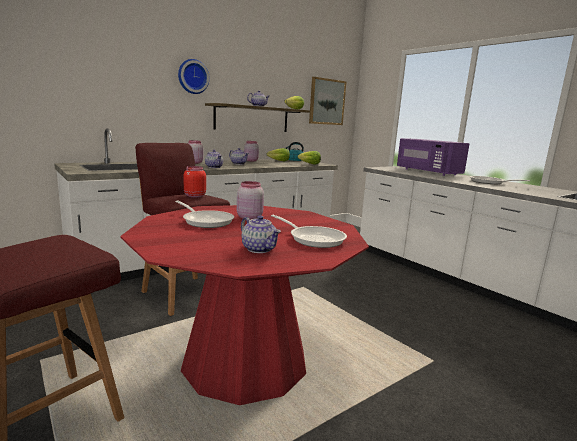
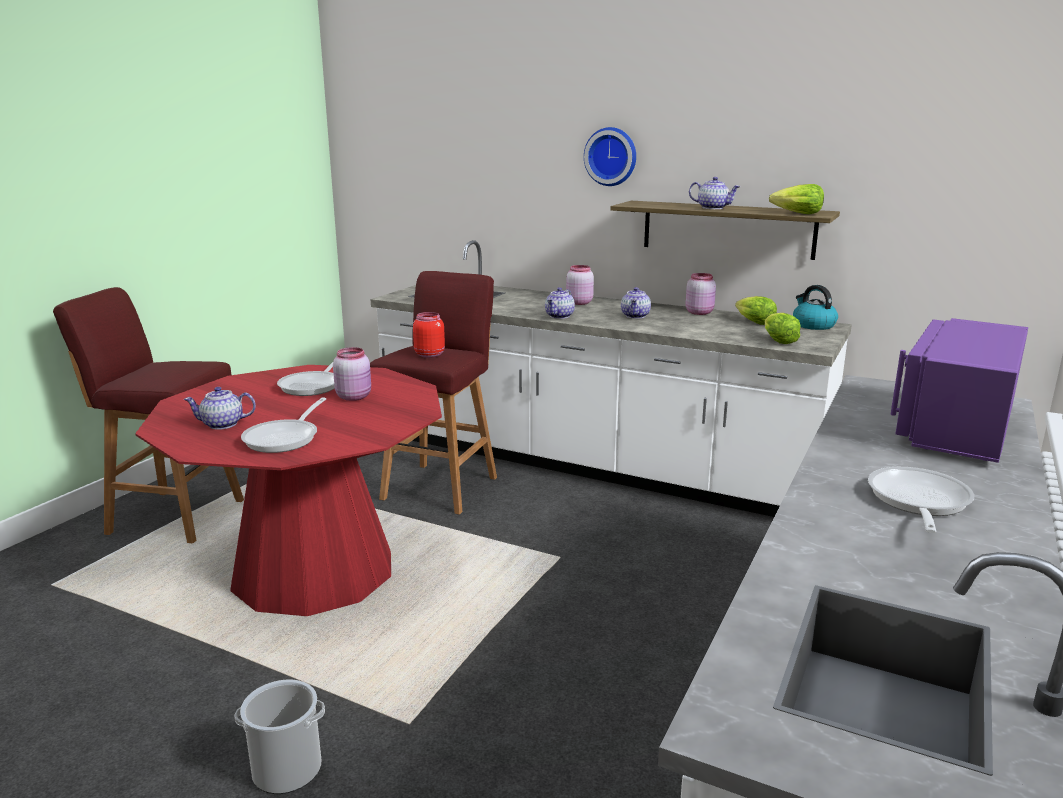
camera: 65 degrees right, 5 degrees up
teapot [241,215,281,253] -> teapot turned 60 degrees clockwise [184,387,256,430]
picture [309,77,346,125] -> none
none -> bucket [235,680,325,794]

